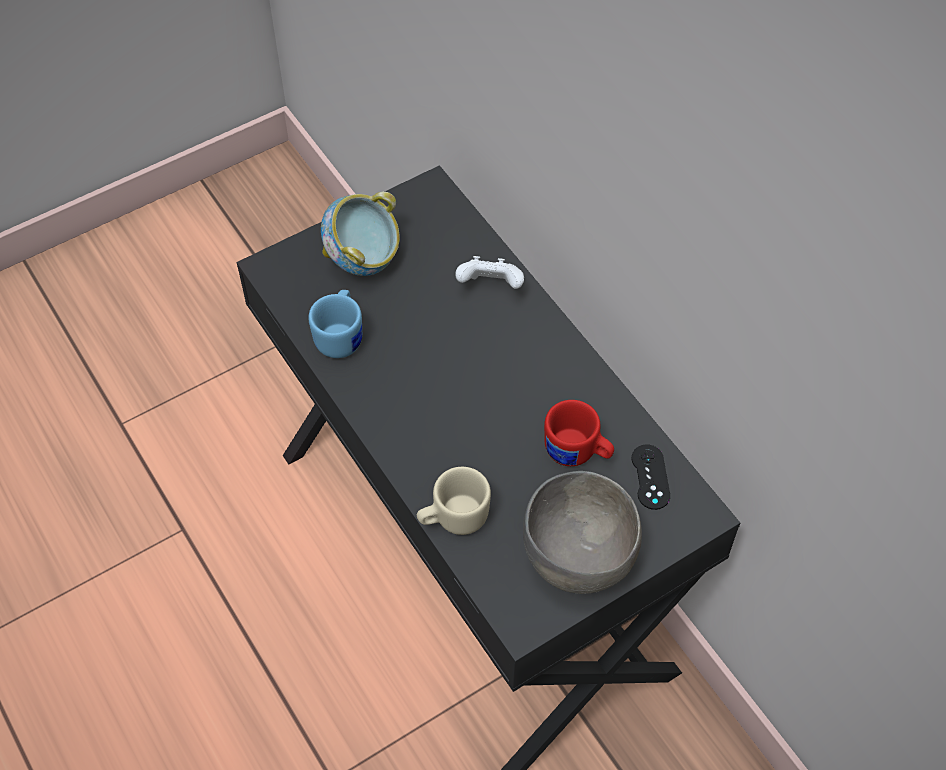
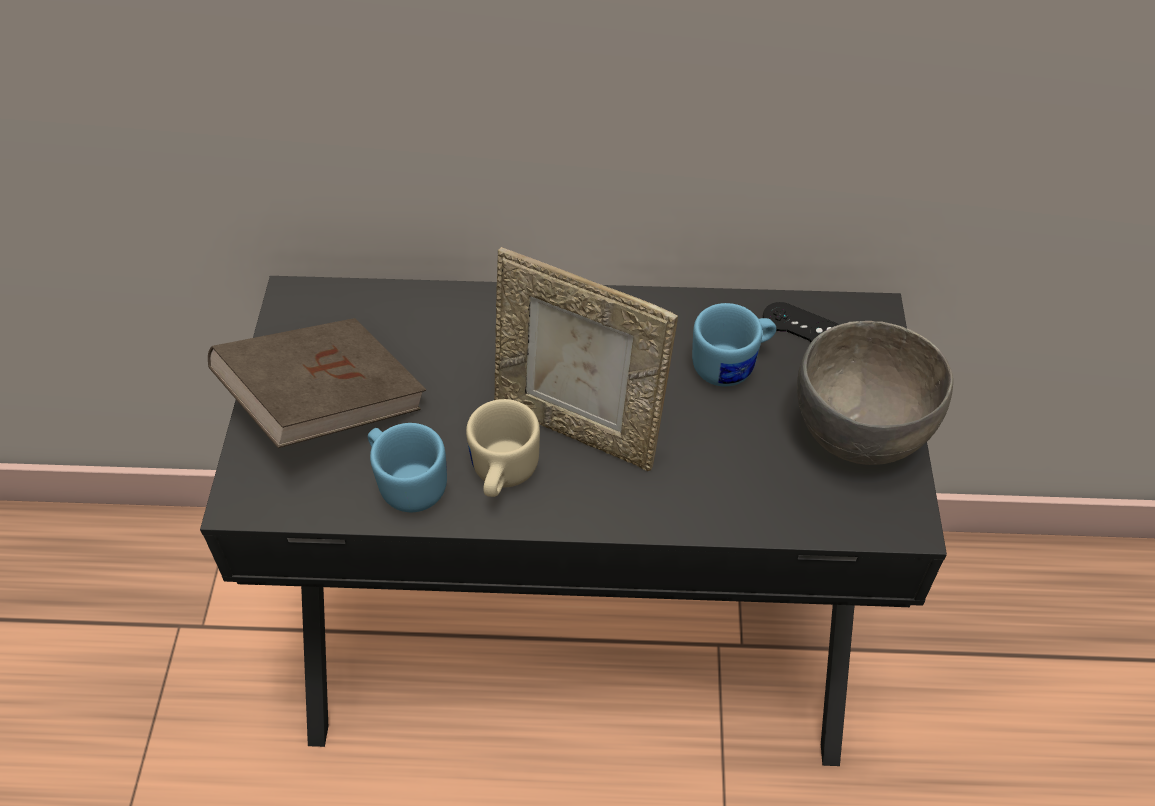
camera: 55 degrees left, 5 degrees down
bowl [321,192,400,276] -> brown book [208,318,426,448]
beige mug [417,467,491,535] -> beige mug moved to [466,399,540,497]
white game controller [455,256,524,289] -> none
red mug [544,400,614,466] -> blue mug [692,303,776,386]
none -> picture frame [494,247,678,471]

